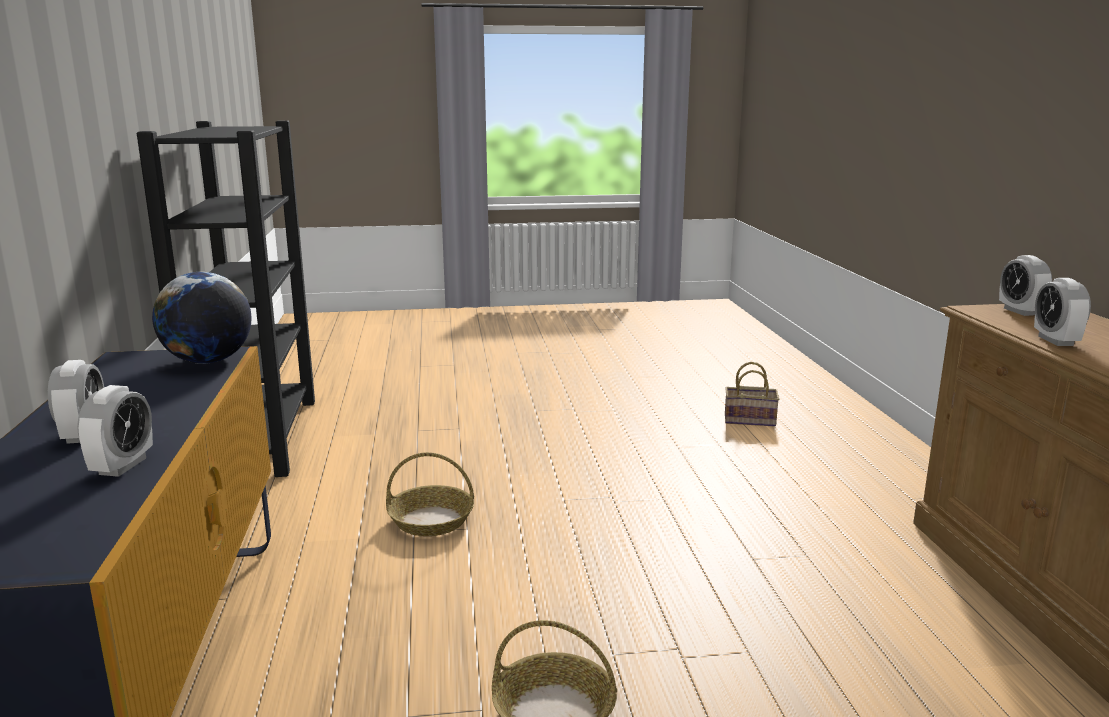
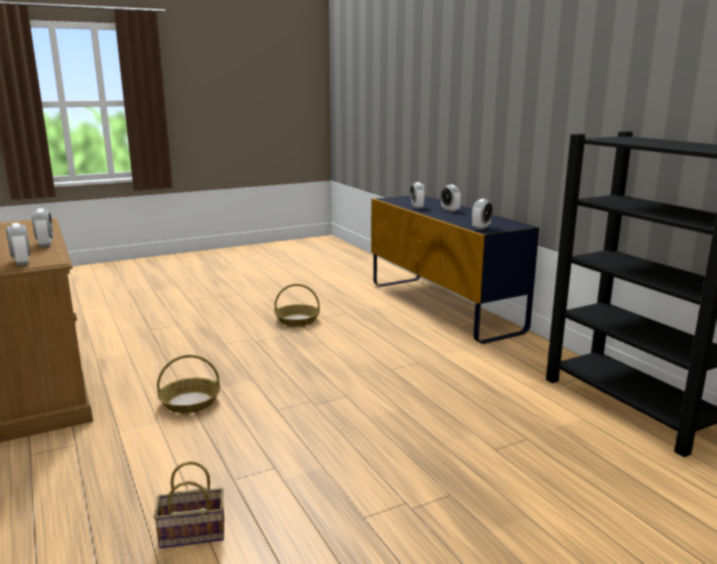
camera: 160 degrees right, 0 degrees up
globe [152,272,252,364] -> alarm clock [472,199,493,230]
basket [386,452,474,536] -> basket moved to [157,355,220,413]

